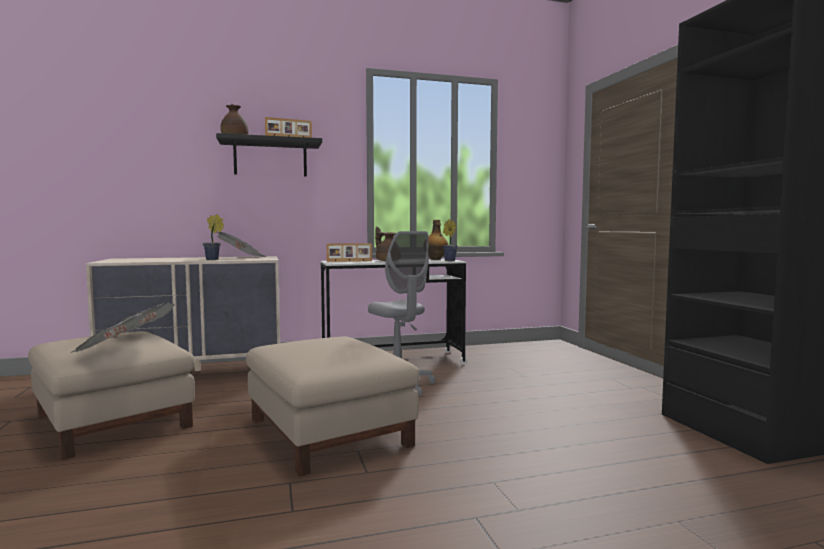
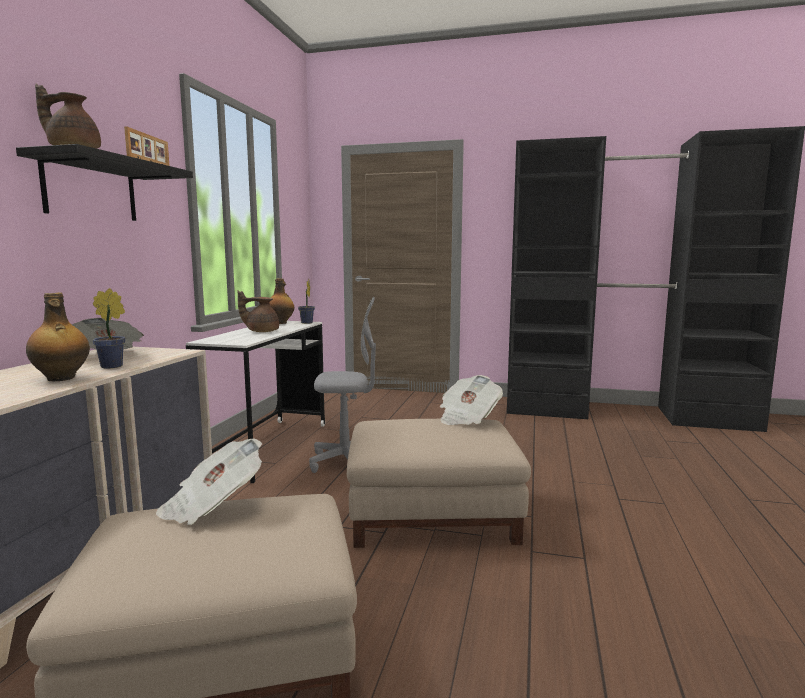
camera: 60 degrees left, 5 degrees up
newspaper [70,312,147,353] -> newspaper moved to [440,375,503,425]
picture frame [327,243,372,262] -> none
none -> bottle [26,293,90,381]

